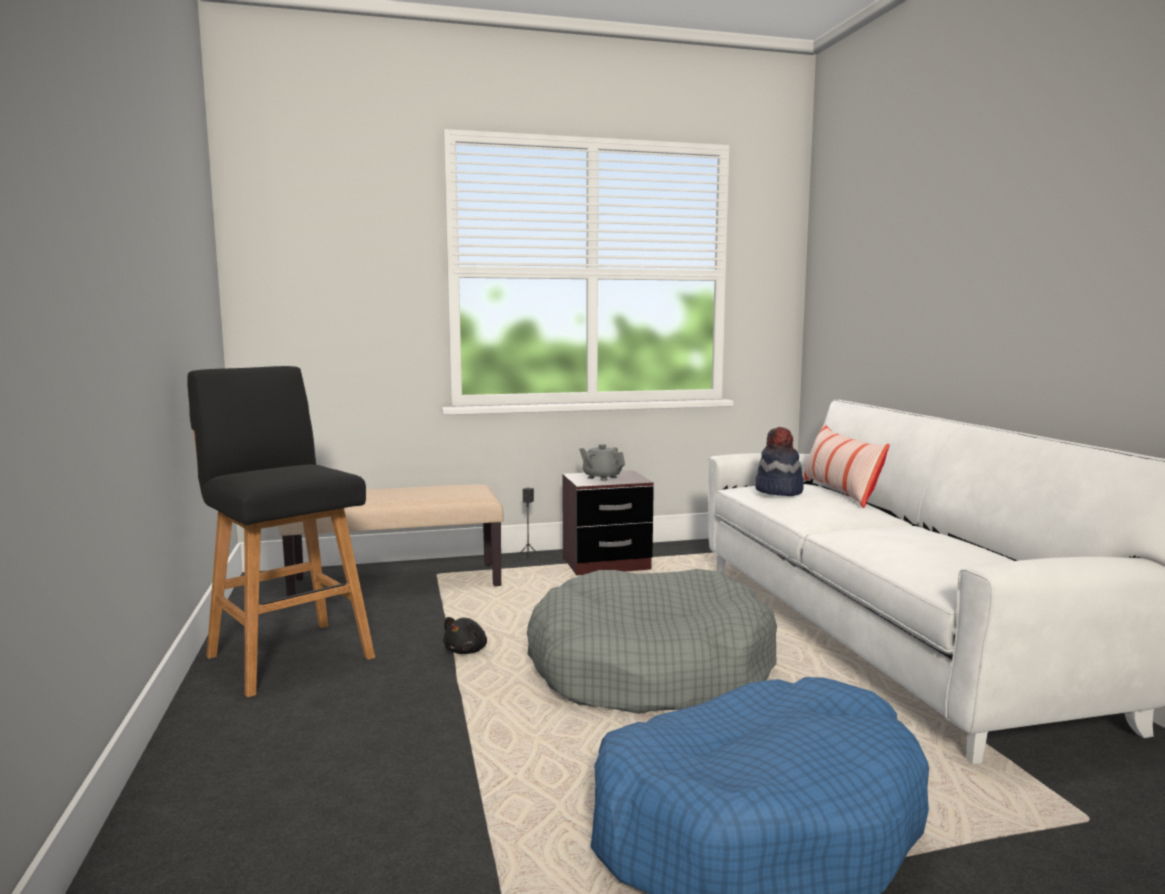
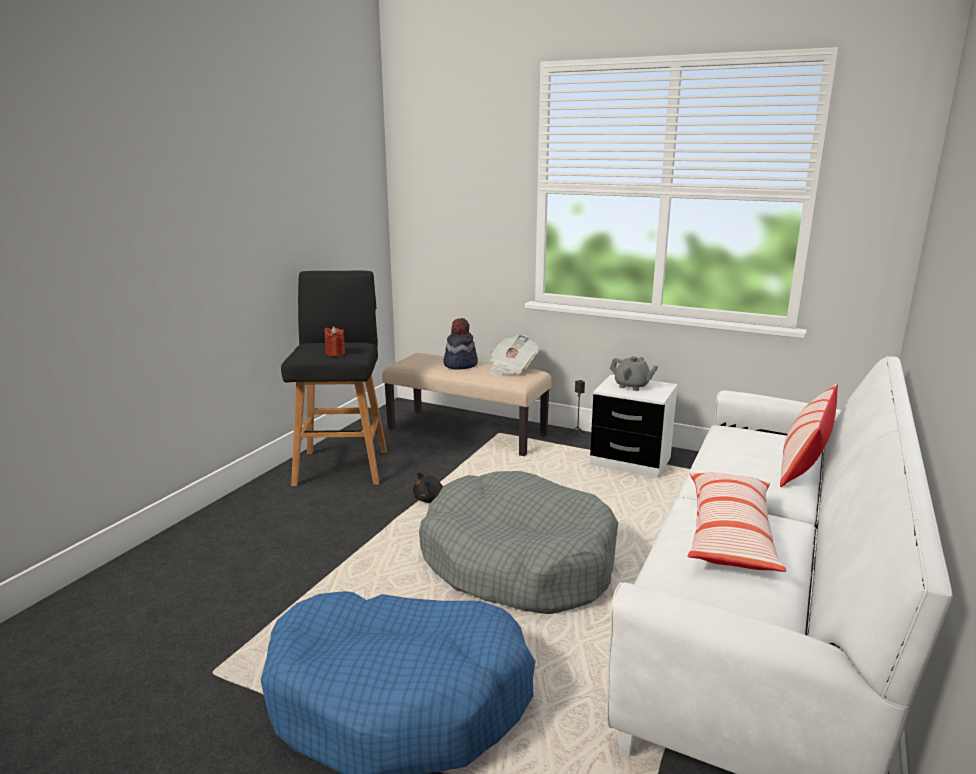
camera: 40 degrees right, 10 degrees up
brown nightstand [562,470,654,575] -> white nightstand [590,375,678,478]
grey teapot [579,444,625,481] -> grey teapot turned 135 degrees clockwise [610,356,658,391]
hat [755,427,804,496] -> hat moved to [443,318,478,370]
none -> red candle [324,326,345,356]
none -> newspaper [489,335,539,375]
none -> pillow [687,473,786,572]

